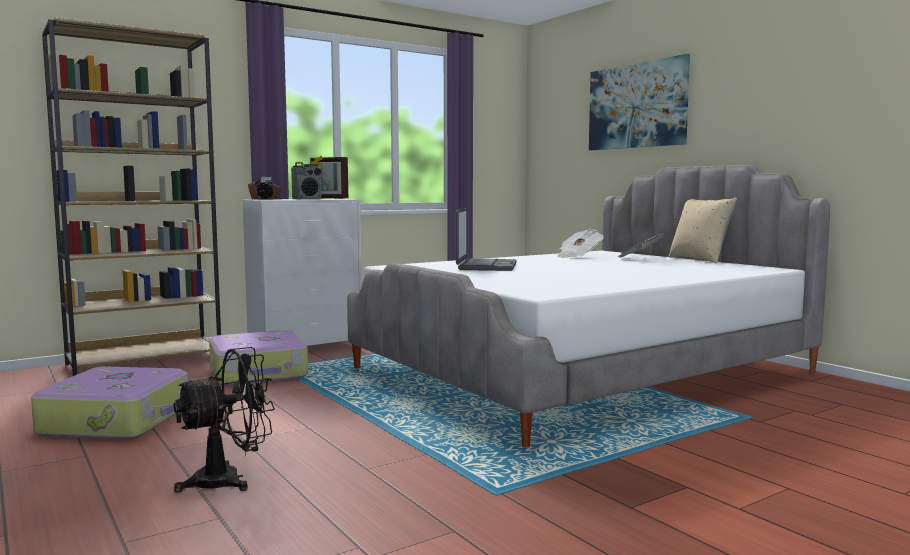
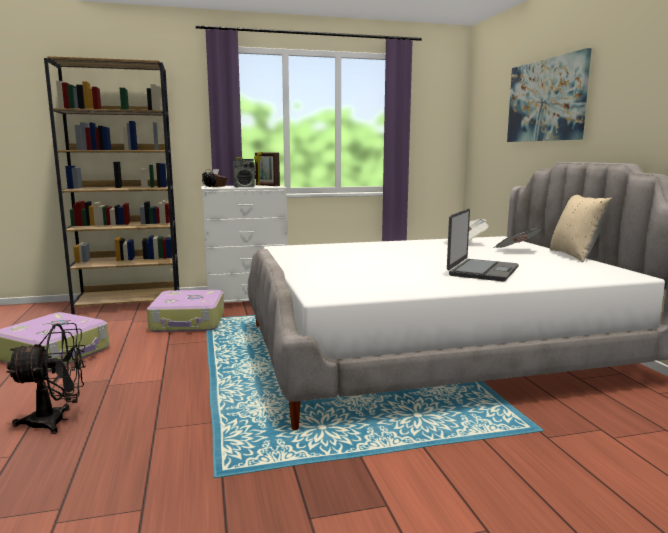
camera: 20 degrees right, 5 degrees up
laptop [456,208,517,271] -> laptop moved to [447,209,519,281]

